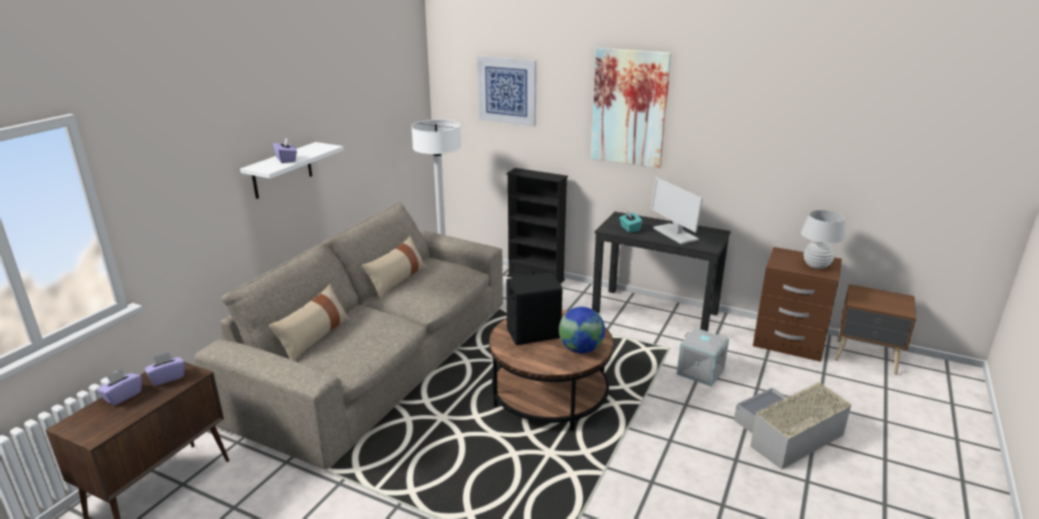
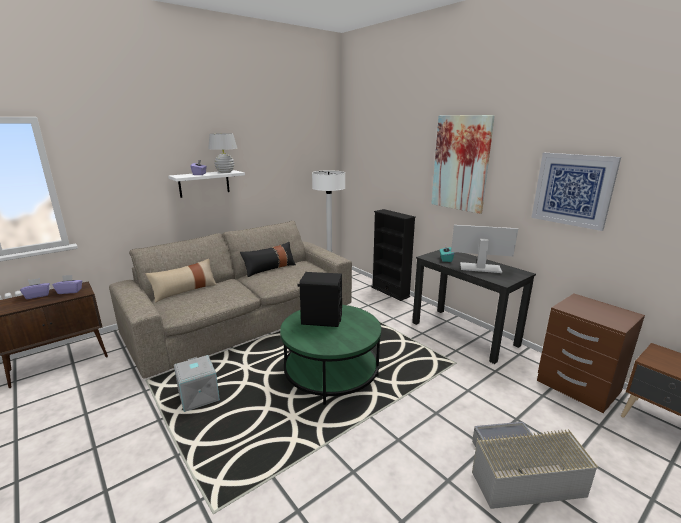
camera: 25 degrees right, 5 degrees down
beige pillow [362,236,426,299] -> black pillow [240,242,296,277]
picture [477,56,536,127] -> picture moved to [531,153,621,231]
brown coffee table [489,310,614,431] -> green coffee table [280,305,381,405]
globe [559,307,605,353] -> none
monitor [651,177,703,244] -> monitor turned 105 degrees clockwise [451,225,518,273]
grey storage box [677,328,729,387] -> grey storage box moved to [174,355,220,412]
white table lamp [801,210,845,269] -> white table lamp moved to [208,133,237,173]

